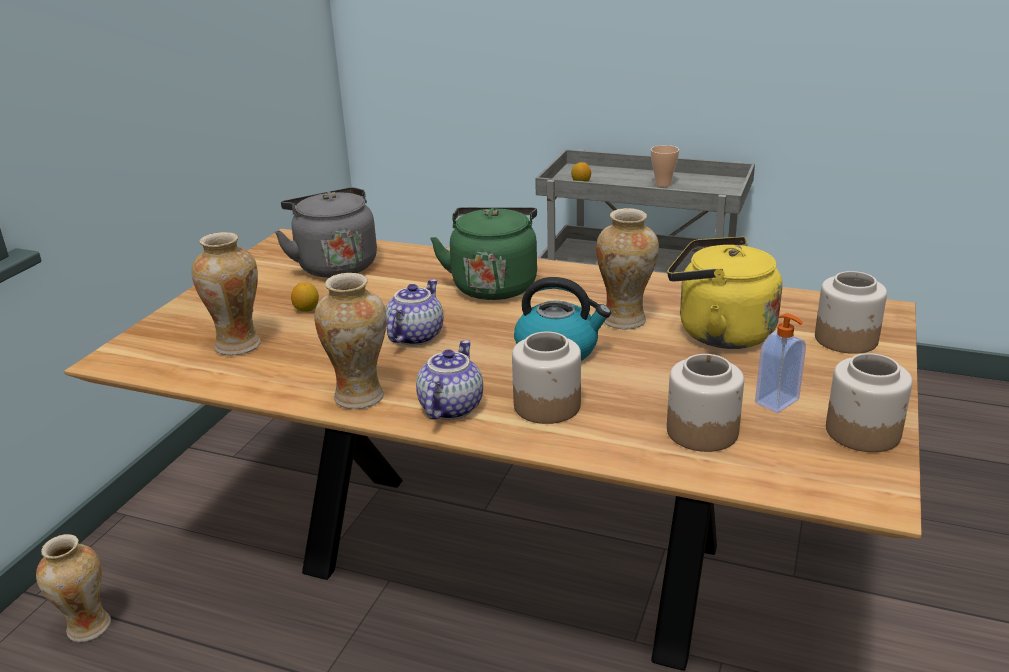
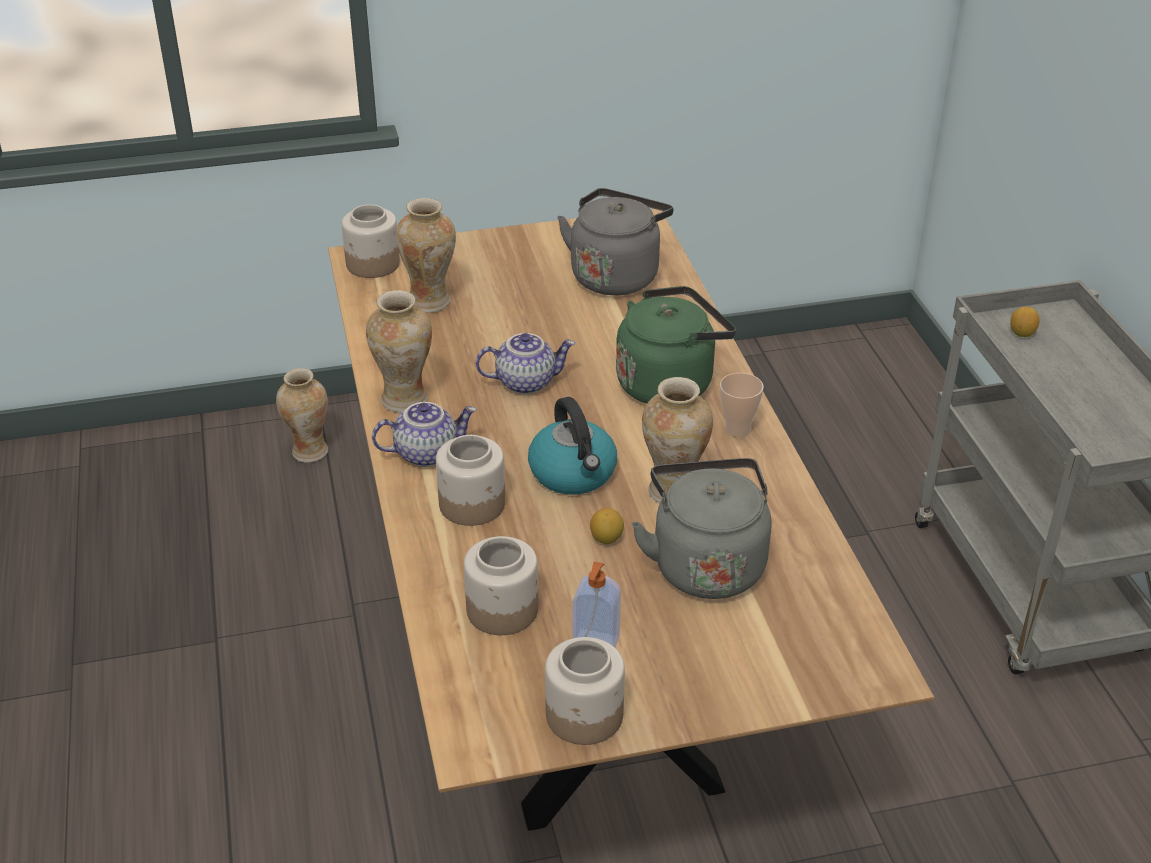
camera: 55 degrees right, 10 degrees up
lemon [291,282,319,312] -> lemon moved to [590,508,624,544]
cup [651,145,679,187] -> cup moved to [720,373,764,437]
yellow kettle [667,237,782,349] -> grey kettle [631,458,771,599]
jar [815,271,887,354] -> jar moved to [342,204,400,278]

